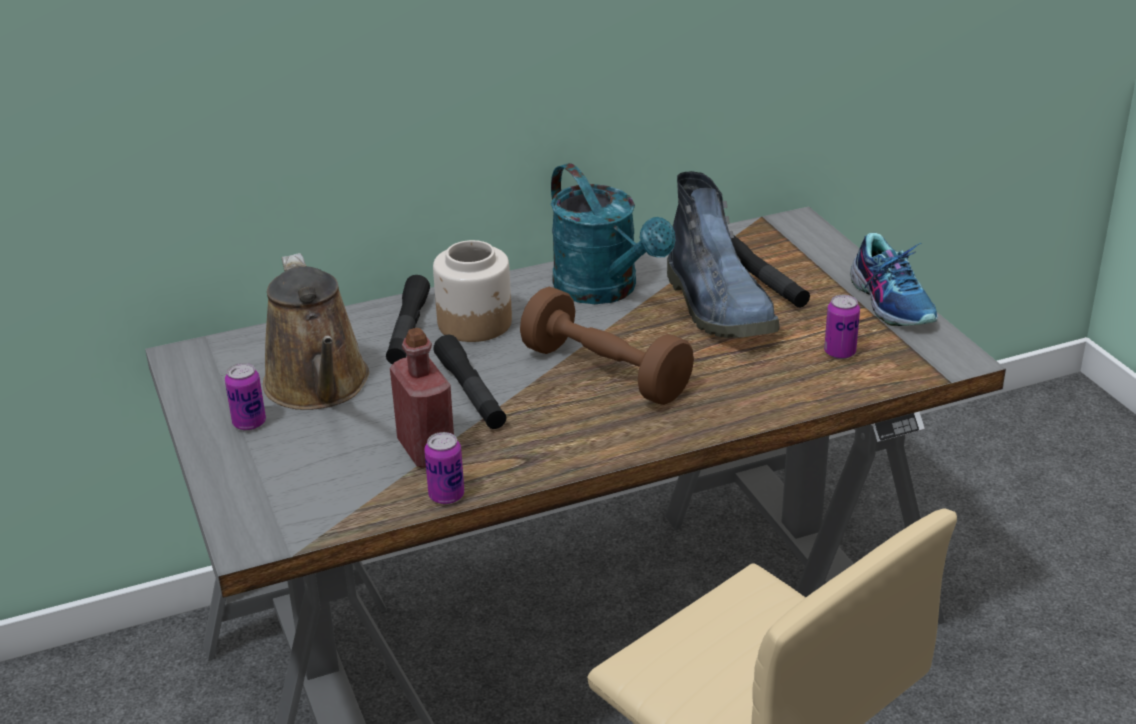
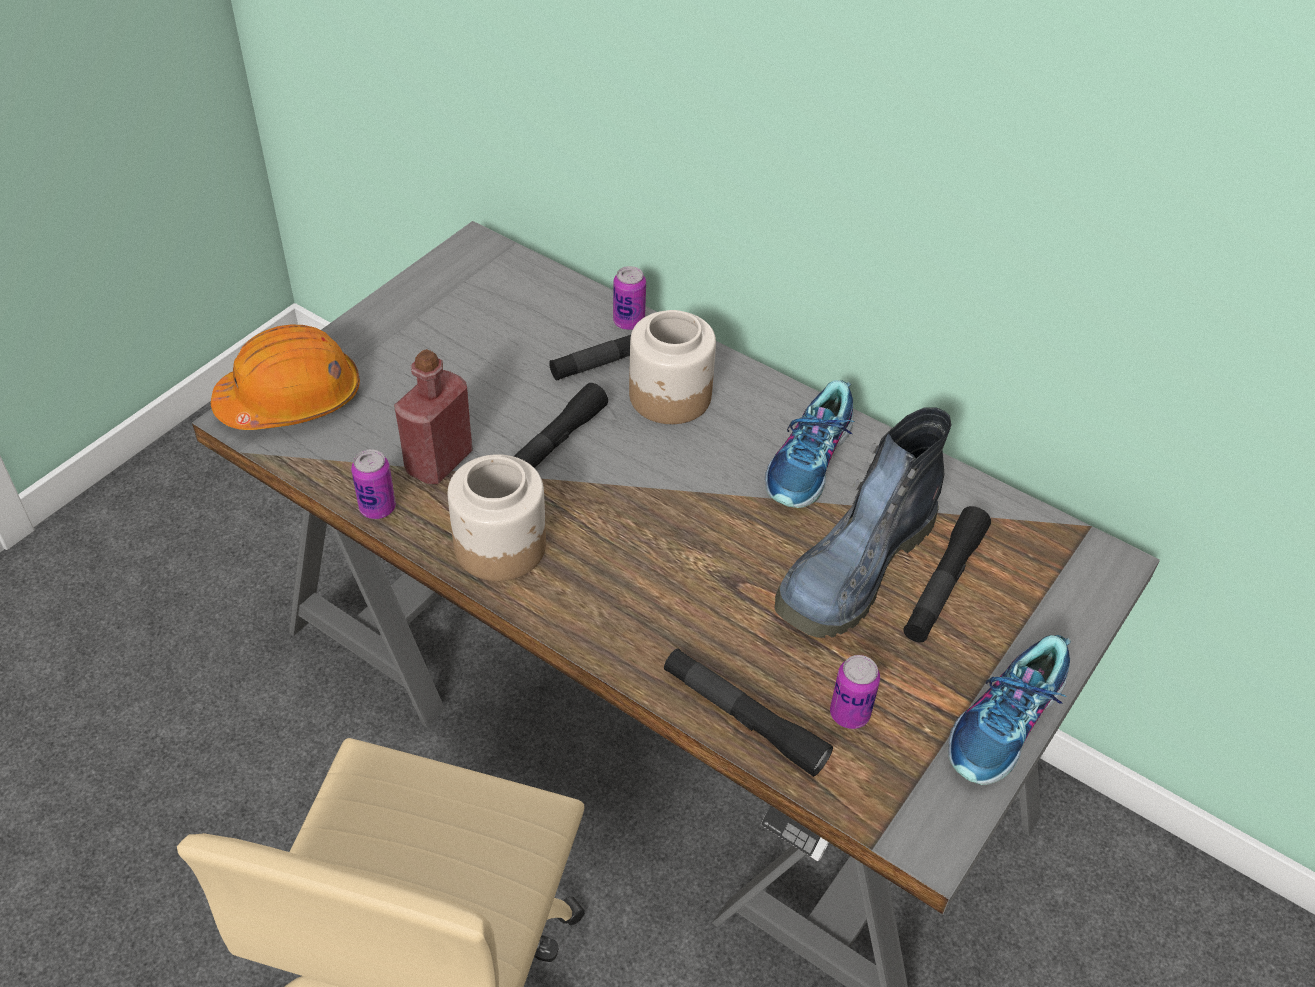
camera: 55 degrees right, 15 degrees up
can [225,363,266,431] -> can moved to [613,266,646,330]
brown watering can [263,253,369,410] -> none
brown dumbbell [520,287,694,405] -> none
turquoise watering can [551,163,675,304] -> shoe [765,380,854,508]
none -> orange hard hat [211,325,360,430]
none -> jar [448,454,546,581]
none -> black flashlight [664,649,833,777]

